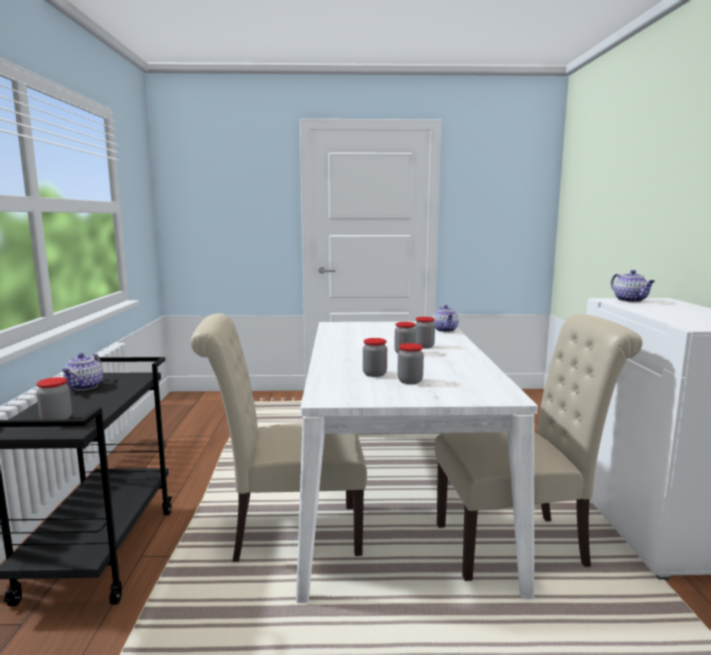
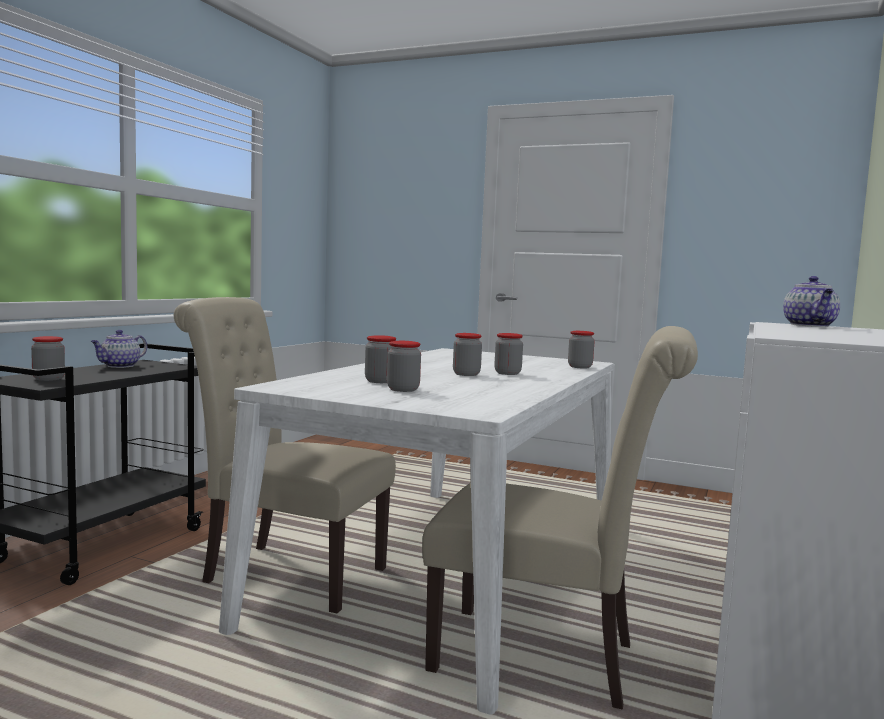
camera: 25 degrees right, 5 degrees down
teapot [432,305,459,332] -> jar [568,331,595,369]

